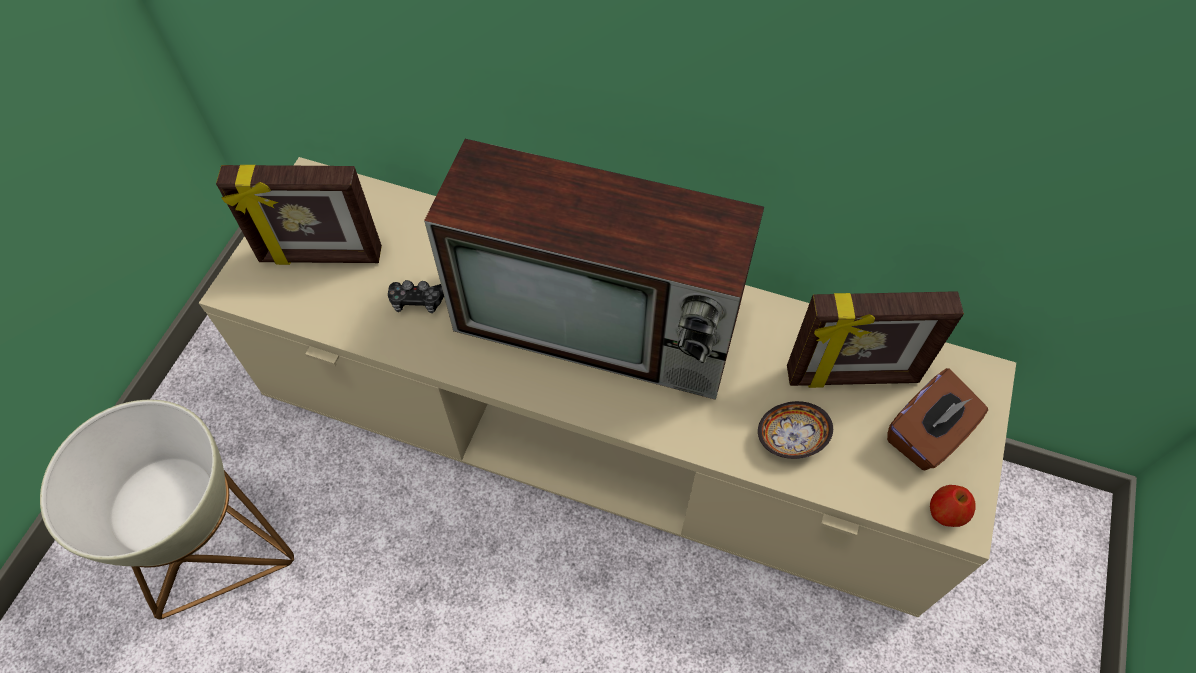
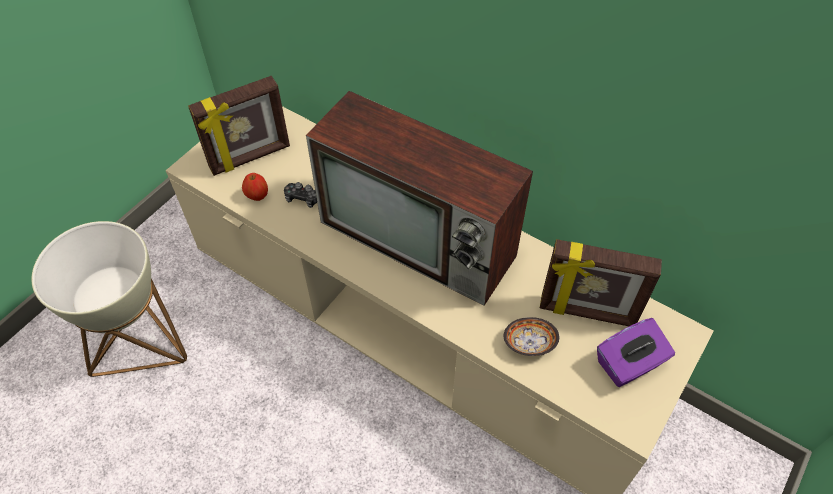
camera: 15 degrees right, 5 degrees down
picture frame [216,165,382,265] -> picture frame turned 45 degrees counterclockwise [188,76,290,176]
brown tissue box [887,368,988,470] -> purple tissue box [597,318,675,387]
apple [930,485,976,527] -> apple moved to [242,173,268,201]

